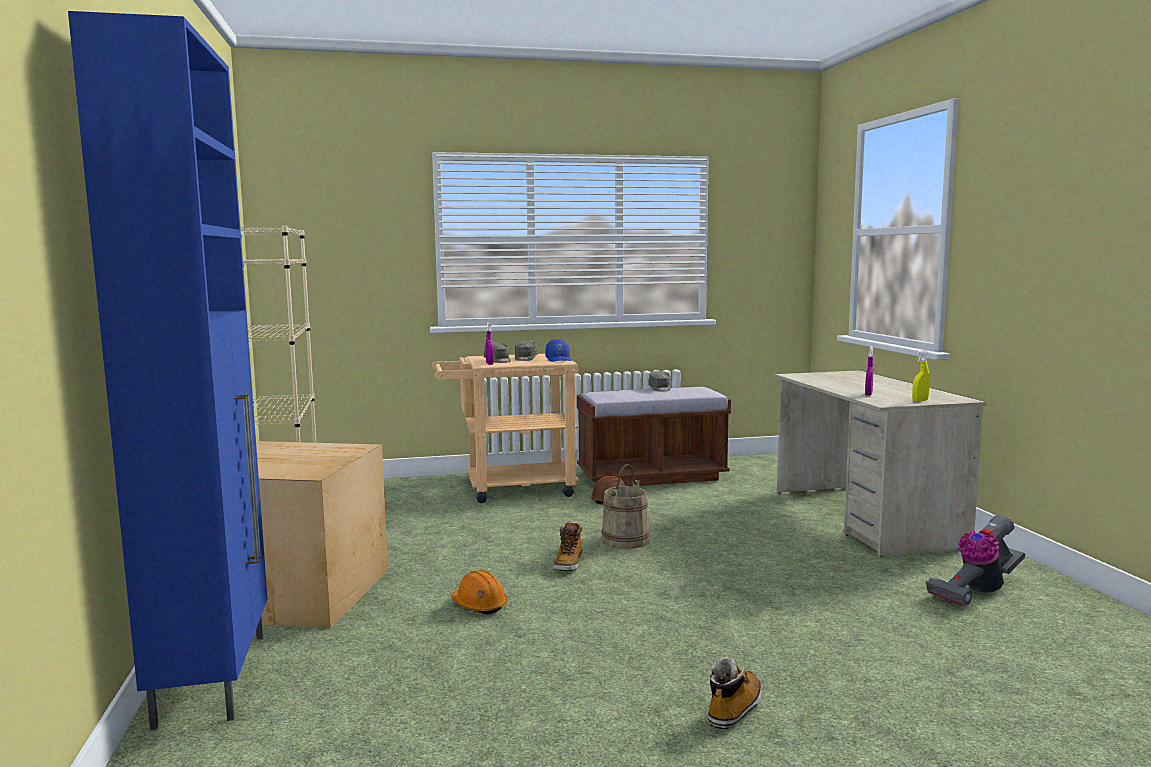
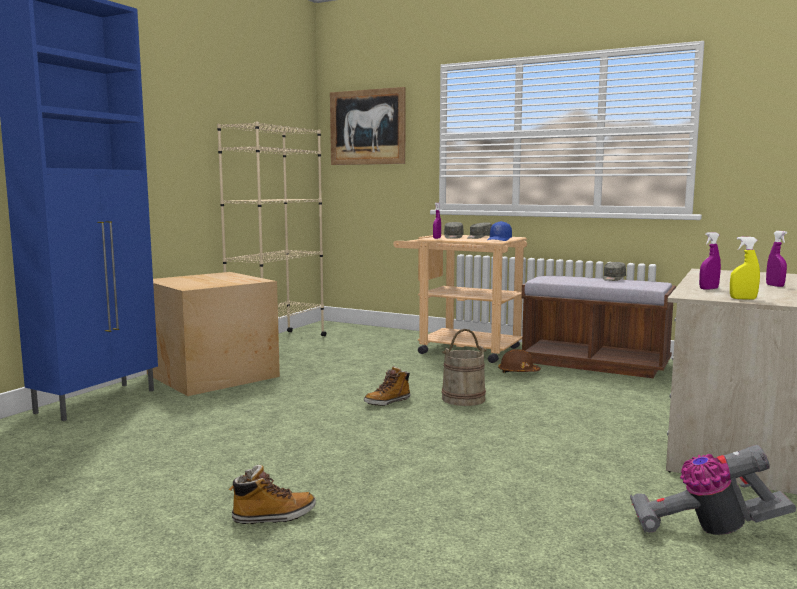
camera: 40 degrees right, 0 degrees up
orange hard hat [451,570,507,614] -> none
none -> picture [330,87,405,165]
none -> purple spray bottle [766,231,787,287]

